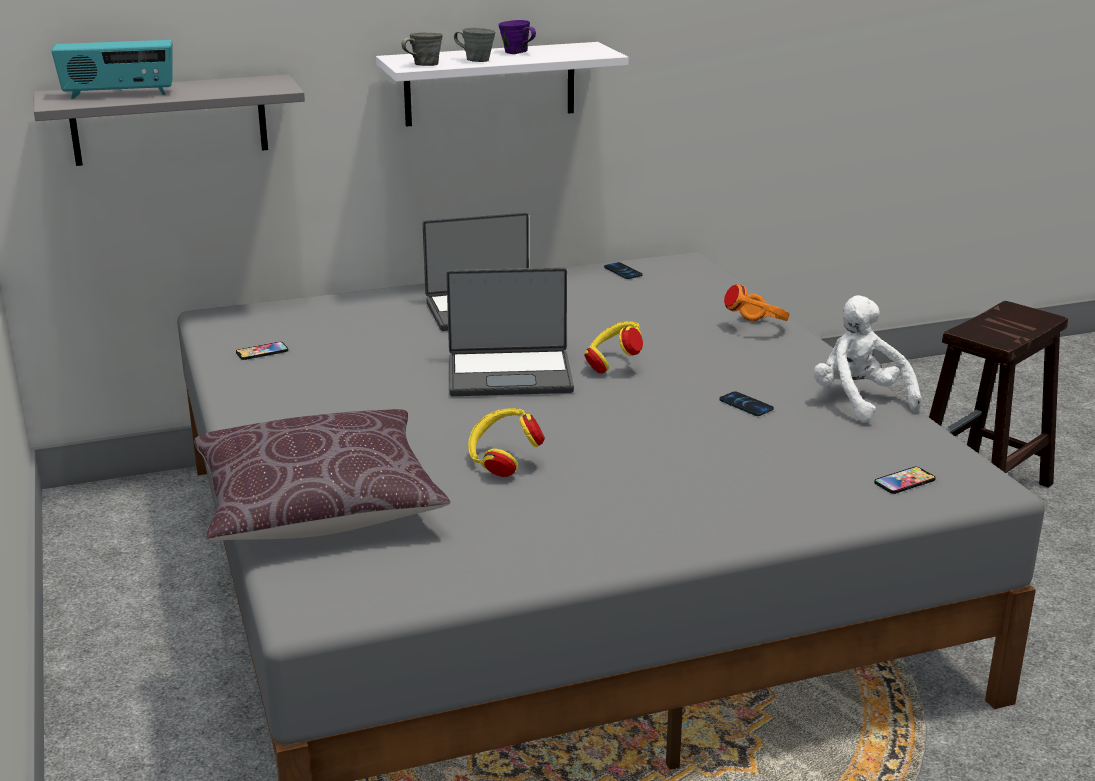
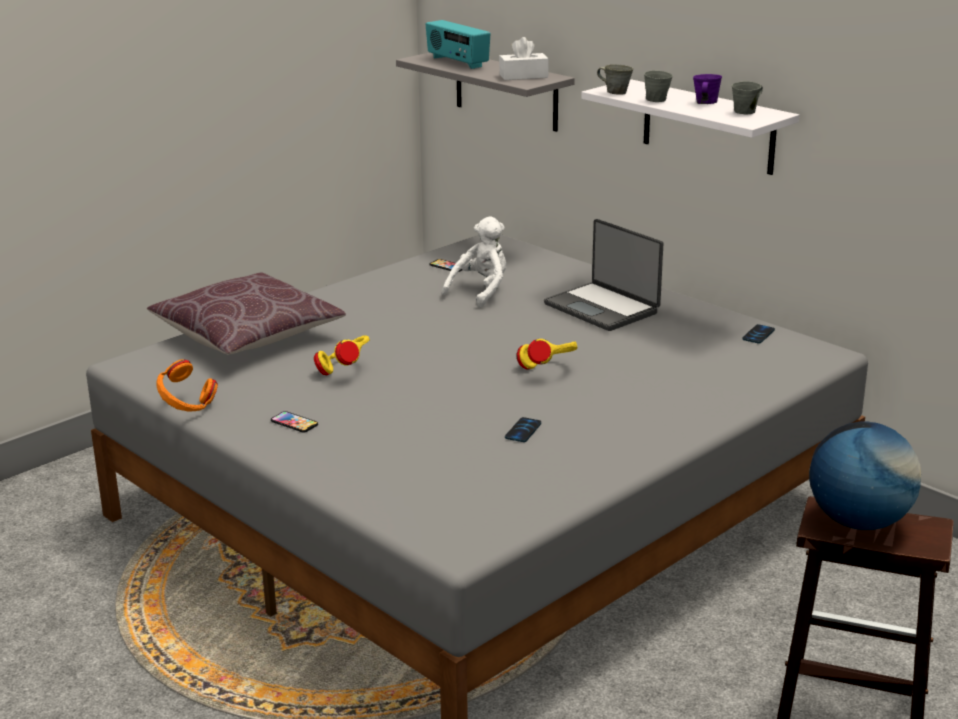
camera: 65 degrees right, 0 degrees up
laptop [446,267,574,396] -> none
orange headphones [724,284,789,321] -> orange headphones moved to [156,359,218,412]
white plush toy [813,295,922,422] -> white plush toy moved to [442,216,506,308]
phone [874,467,936,494] -> phone moved to [271,411,318,433]
none -> white tissue box [499,37,549,80]
none -> grey mug [732,81,763,115]
none -> globe [809,422,921,530]

